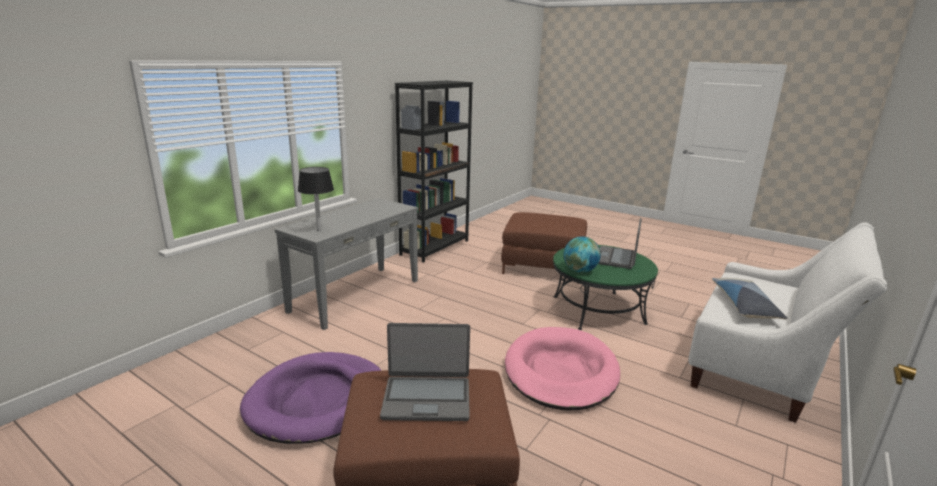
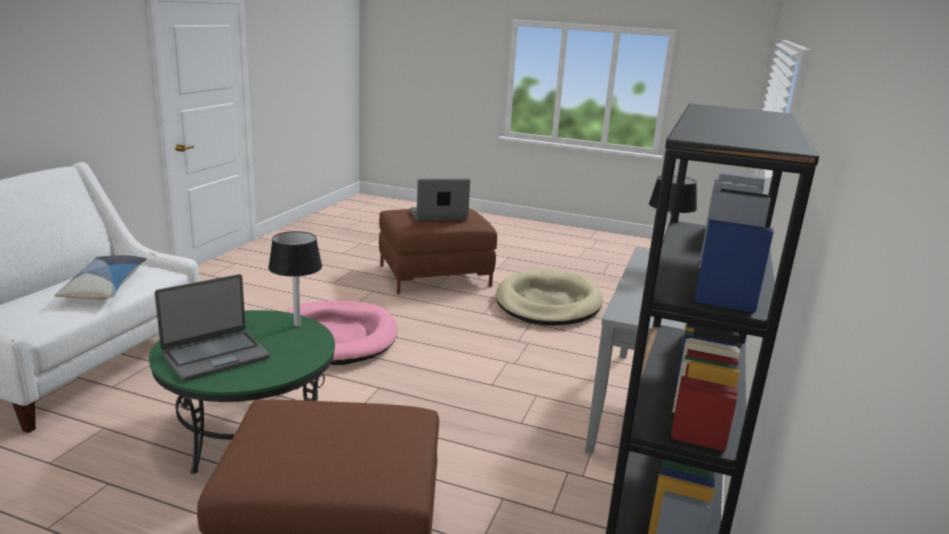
camera: 165 degrees right, 0 degrees up
purple dog bed [240,352,381,444] -> beige dog bed [496,269,603,326]
globe [564,236,601,273] -> black table lamp [268,231,322,327]
laptop [598,218,642,269] -> laptop turned 45 degrees clockwise [155,274,270,381]

